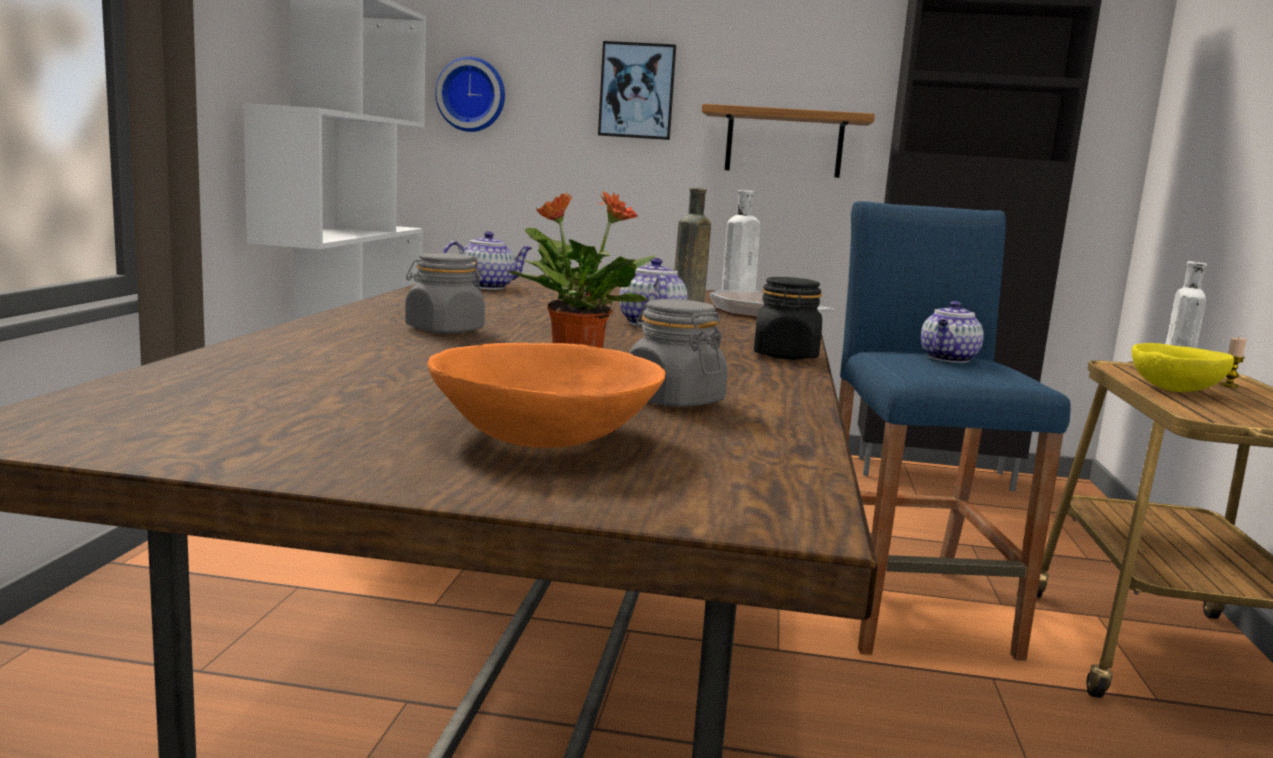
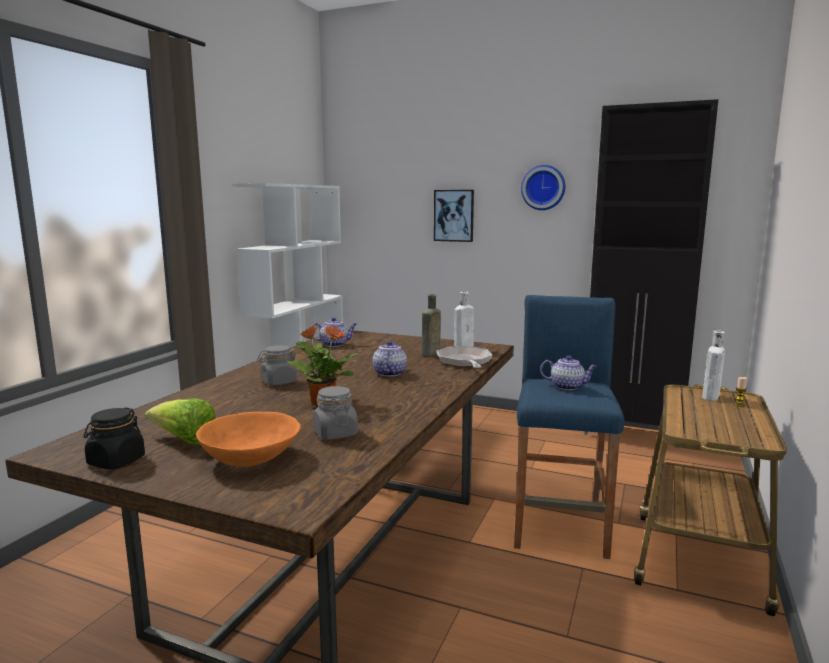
camera: 15 degrees right, 0 degrees up
wall clock [435,57,505,132] -> wall clock moved to [521,165,565,210]
shelf [702,104,875,178] -> none
black jar [754,277,822,360] -> black jar moved to [84,407,145,469]
teapot [921,301,984,363] -> teapot turned 120 degrees counterclockwise [540,355,597,390]
yellow bowl [1131,343,1234,392] -> none
none -> lettuce [145,398,216,445]

